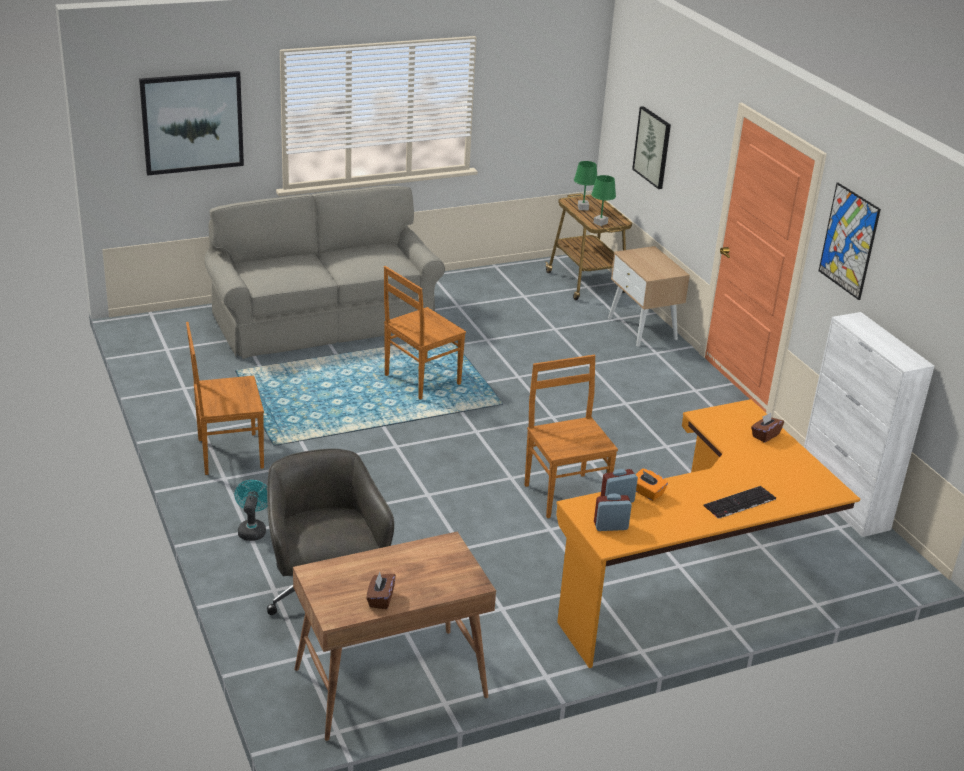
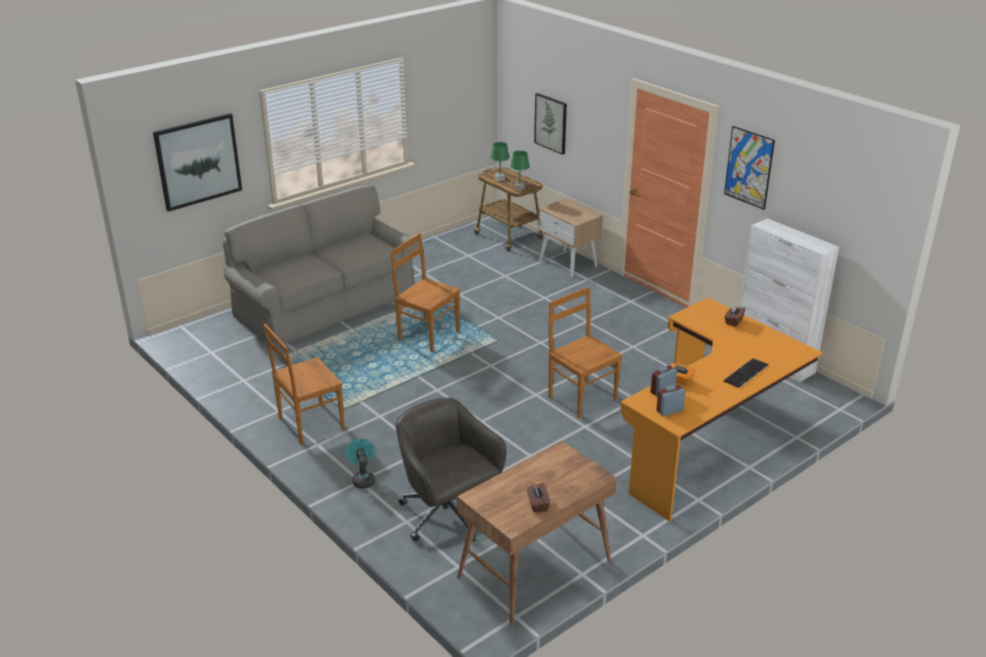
camera: 15 degrees left, 0 degrees up
brown chair [384,266,466,400] -> brown chair turned 90 degrees clockwise [391,233,460,352]

